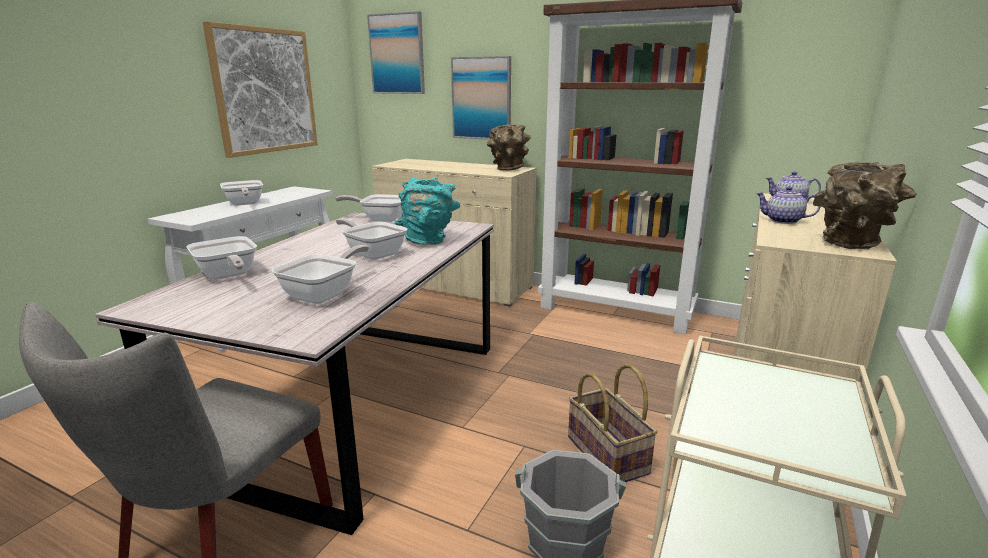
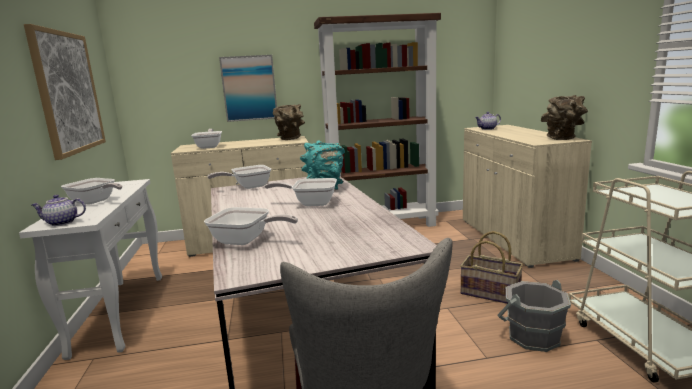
camera: 35 degrees left, 5 degrees down
frying pan [272,245,369,304] -> frying pan moved to [191,129,222,149]
picture [367,11,425,94] -> none
teapot [756,186,820,224] -> teapot moved to [31,195,86,226]

